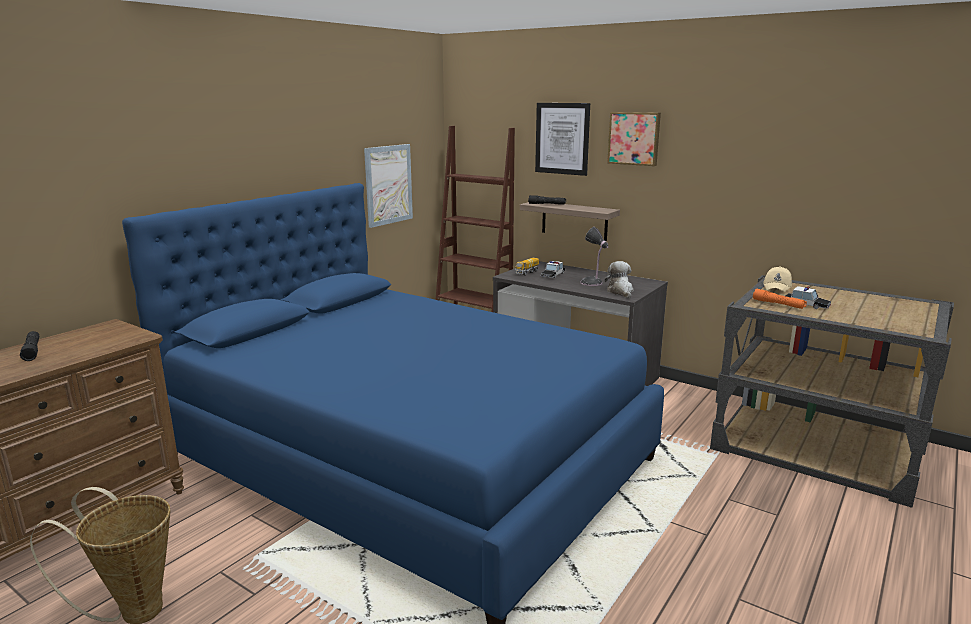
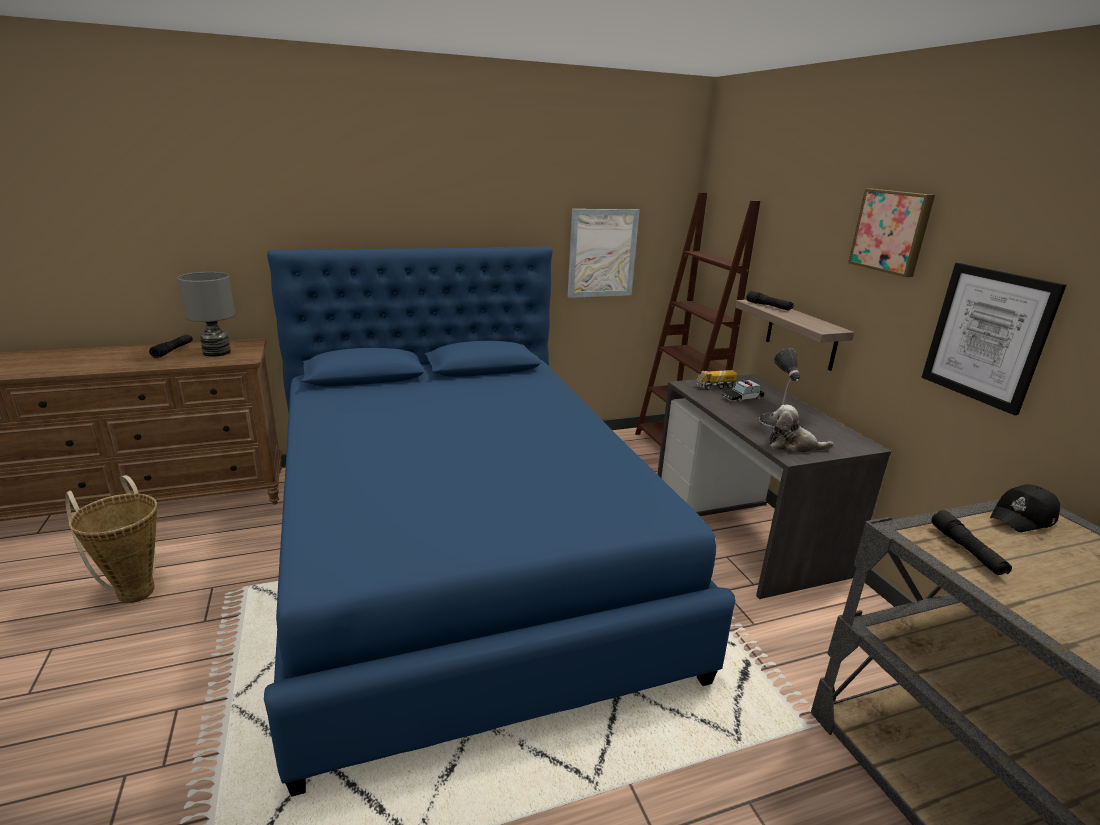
camera: 35 degrees right, 5 degrees up
picture [535,103,590,176] -> picture moved to [922,263,1066,415]
plush toy [605,261,634,298] -> plush toy turned 105 degrees counterclockwise [769,405,834,453]
orange flashlight [753,289,807,309] -> black flashlight [931,510,1012,575]
beige cap [763,266,792,292] -> black cap [990,484,1060,533]
toy car [786,286,831,309] -> none
none -> grey table lamp [178,272,235,356]

